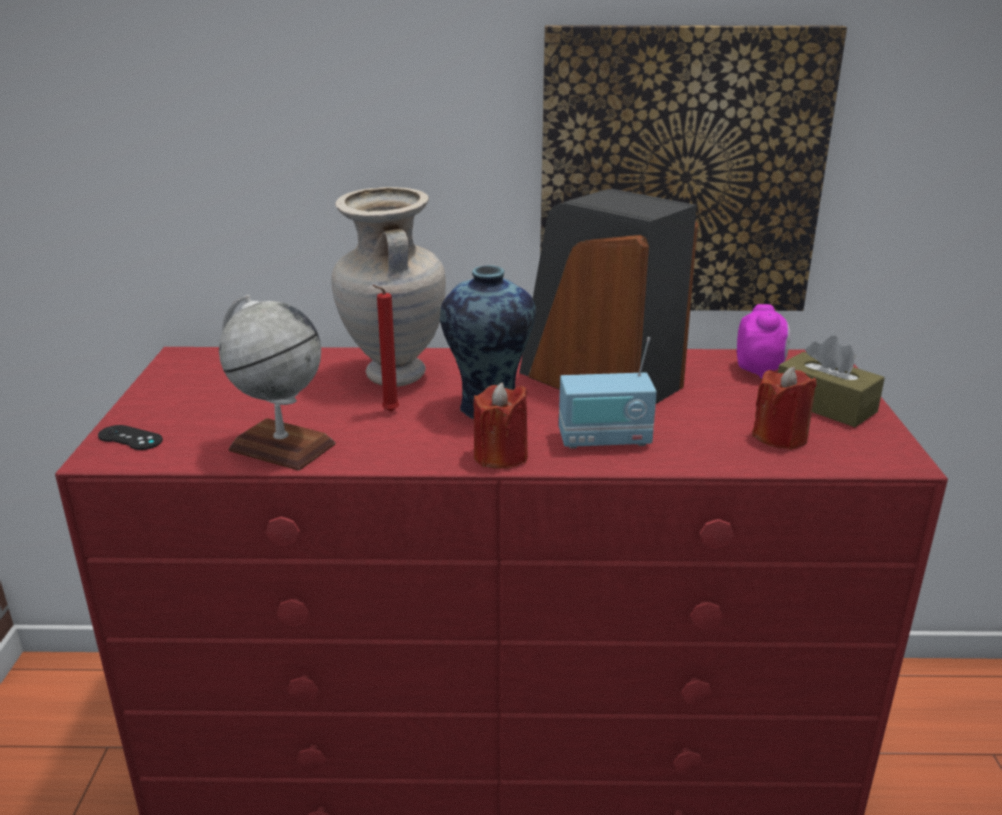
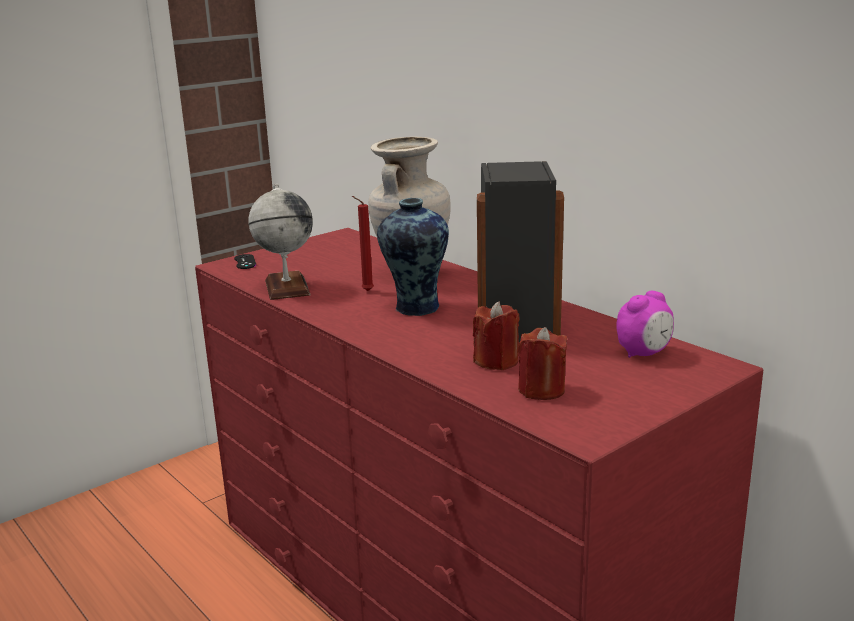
camera: 50 degrees right, 5 degrees down
red candle [473,382,528,469] -> red candle moved to [473,301,520,370]
picture [540,25,847,311] -> none
radio [559,337,657,449] -> none
brown tissue box [778,336,885,427] -> none

